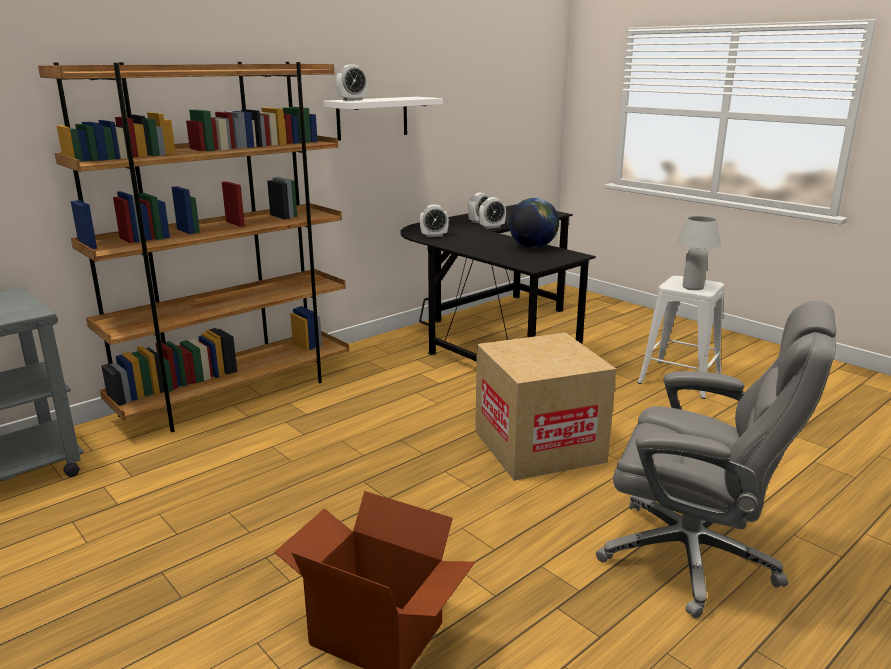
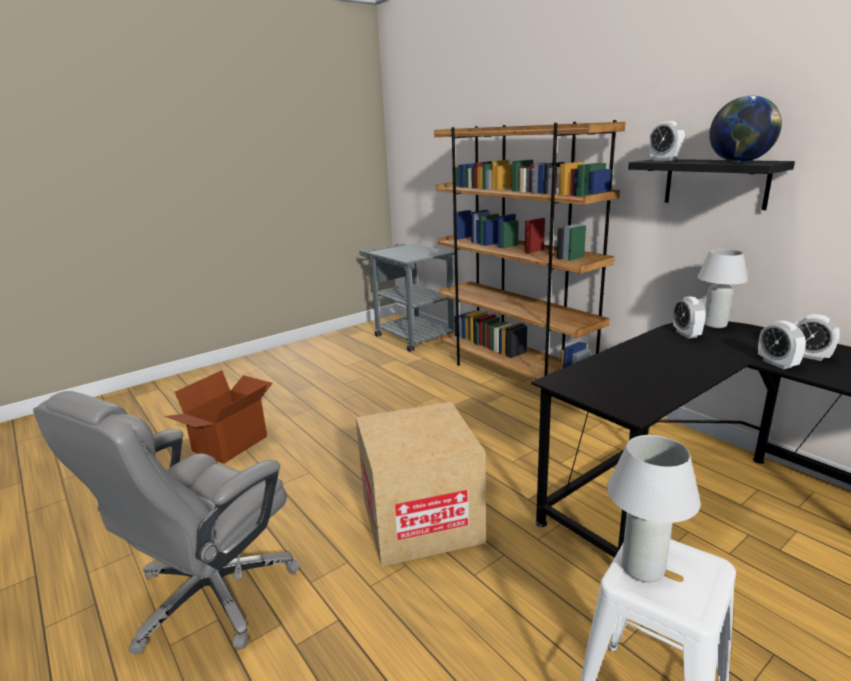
camera: 95 degrees right, 0 degrees up
white shelf [323,97,443,141] -> black shelf [628,159,795,210]
globe [509,198,559,248] -> globe moved to [709,96,782,162]
none -> white table lamp [697,249,748,328]

